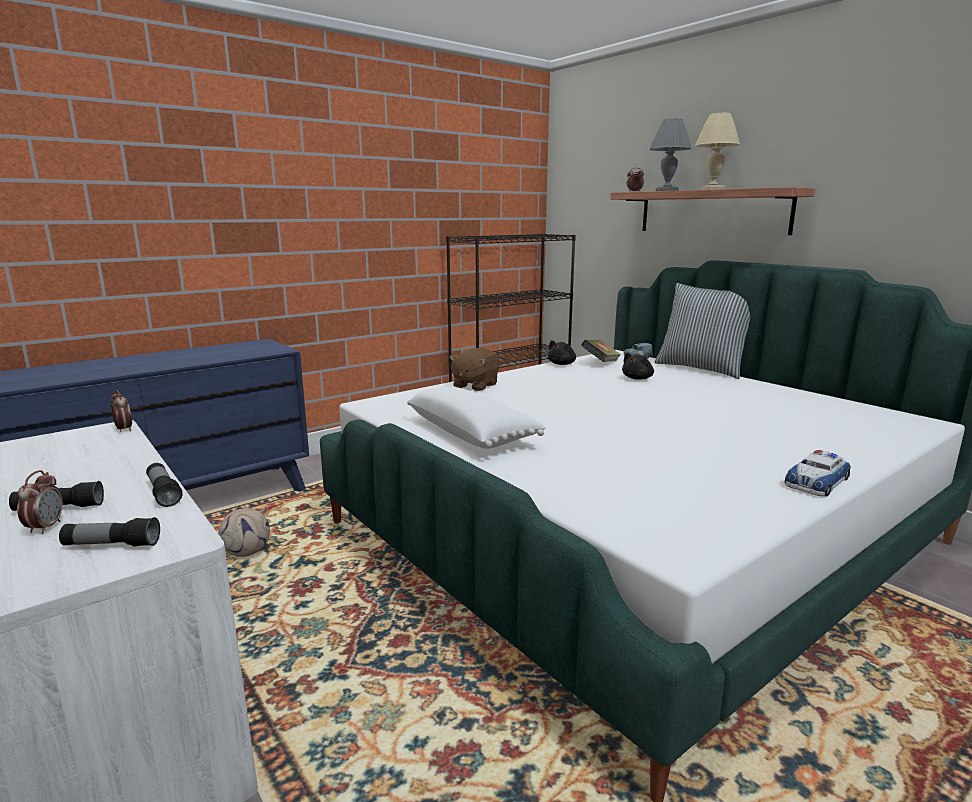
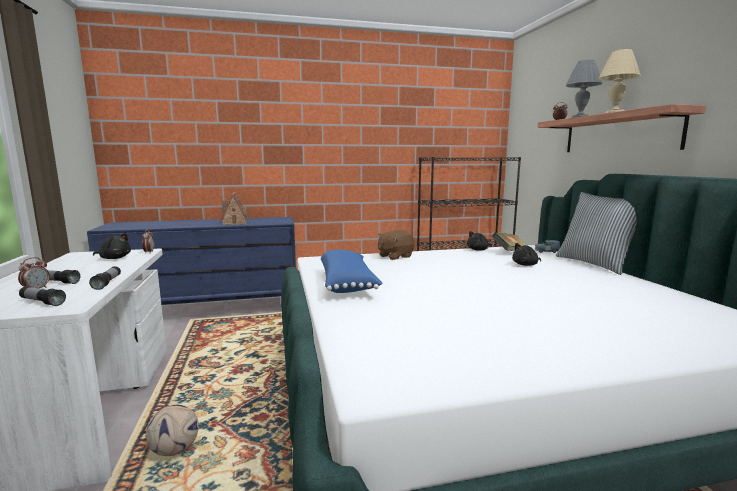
camera: 25 degrees right, 5 degrees down
football [218,508,270,557] -> football moved to [146,405,199,456]
white pillow [407,386,546,449] -> blue pillow [321,249,383,293]
toy car [785,450,851,497] -> none
none -> black plush toy [93,233,131,259]
none -> toy house [221,192,249,225]

